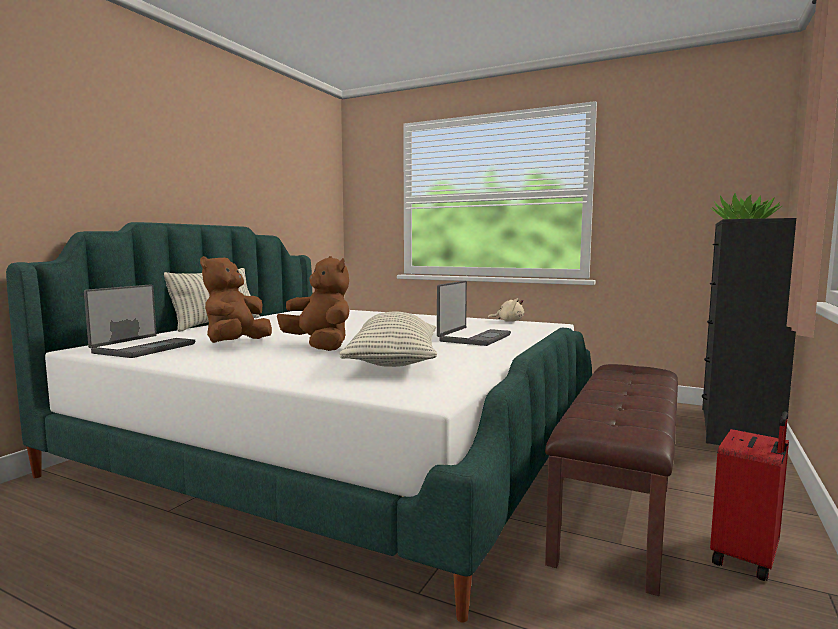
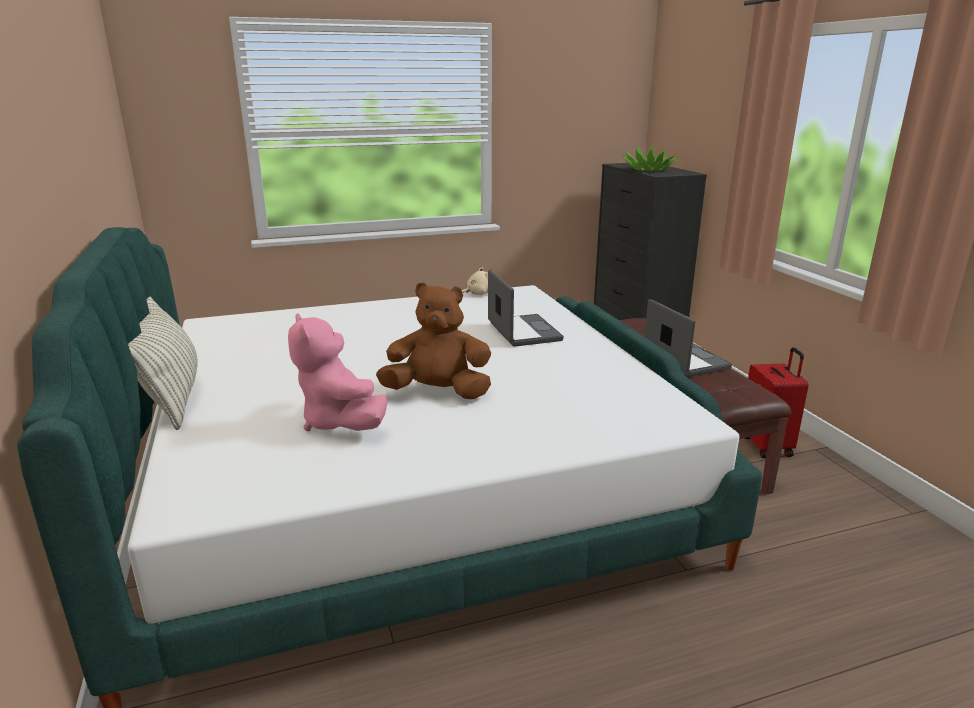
camera: 45 degrees left, 15 degrees up
laptop [84,284,195,358] -> laptop moved to [645,299,732,377]
brown plush toy [200,256,272,343] -> pink plush toy [288,313,387,432]
pillow [339,311,437,367] -> none

